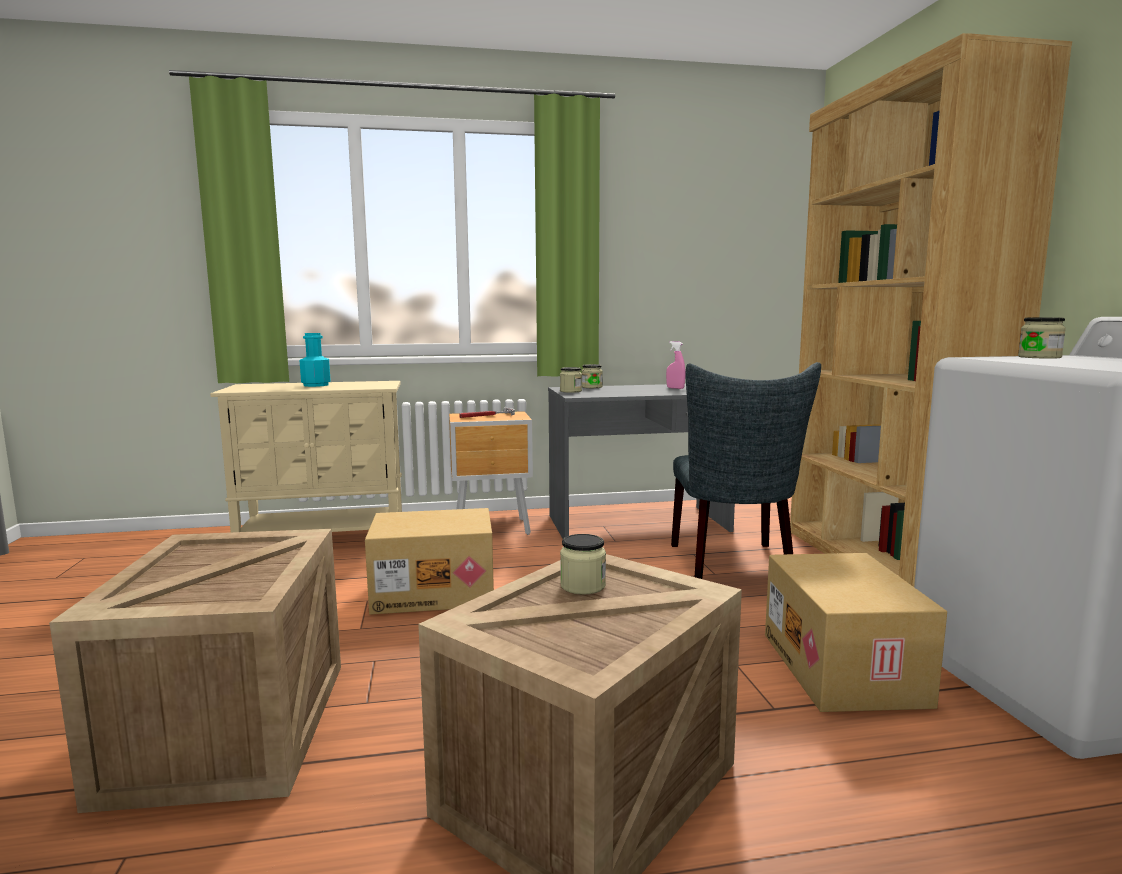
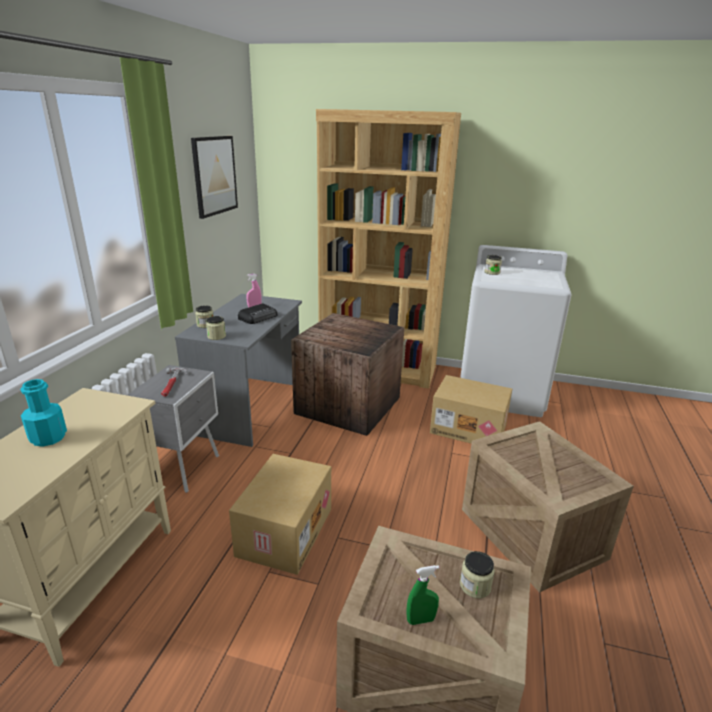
camera: 65 degrees left, 15 degrees up
brown nightstand [449,411,533,535] -> grey nightstand [127,365,219,493]
jar [560,534,606,595] -> jar moved to [460,551,495,598]
grey chair [671,362,821,579] -> crate [291,313,404,436]
none -> picture [191,136,238,219]
none -> radio [238,303,277,324]
none -> green spray bottle [407,565,439,625]

